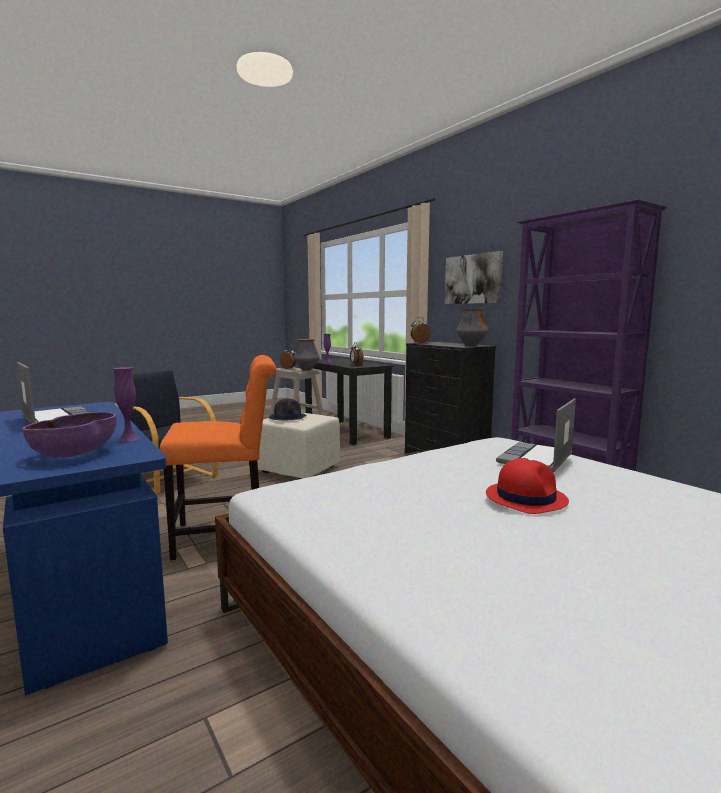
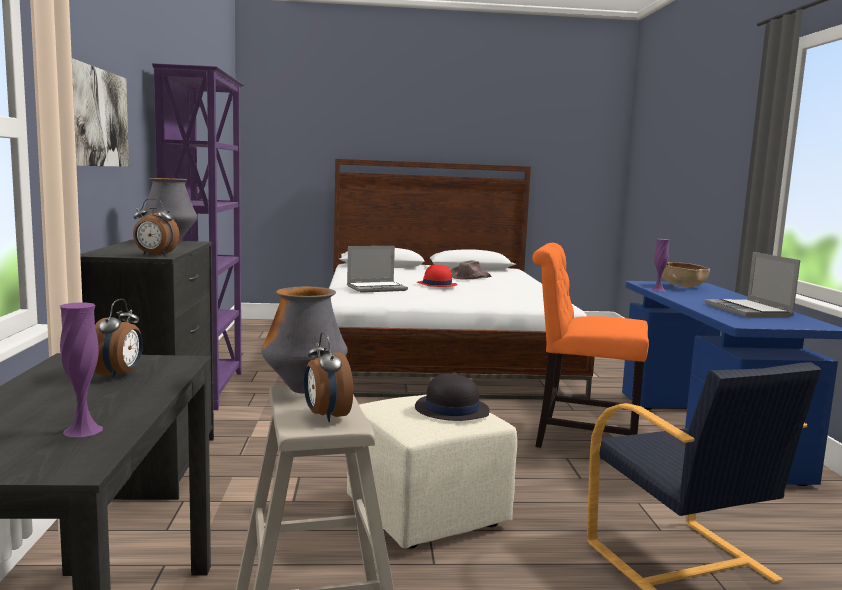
camera: 150 degrees left, 0 degrees up
purple bowl [22,412,116,458] -> brown bowl [662,262,710,287]
none -> brown hat [450,260,492,280]

